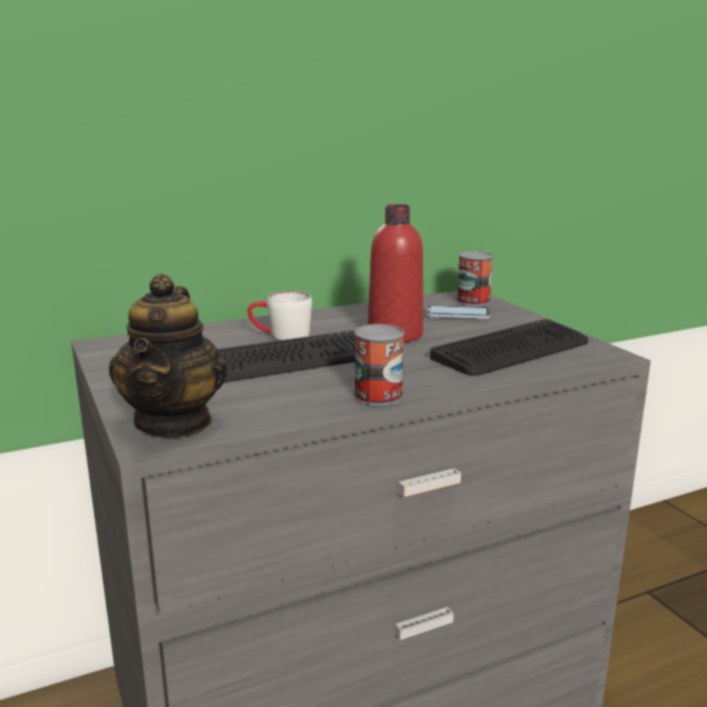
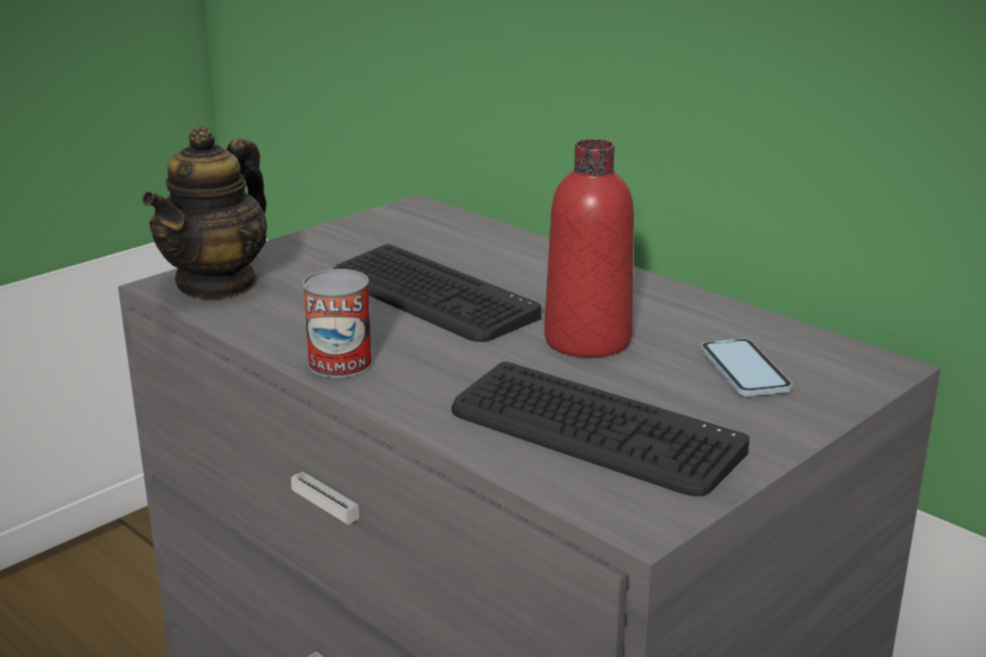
camera: 70 degrees right, 5 degrees up
teapot [109,273,227,438] -> teapot turned 45 degrees counterclockwise [142,126,267,299]
white mug [247,291,312,340] -> none
can [457,251,494,306] -> none

